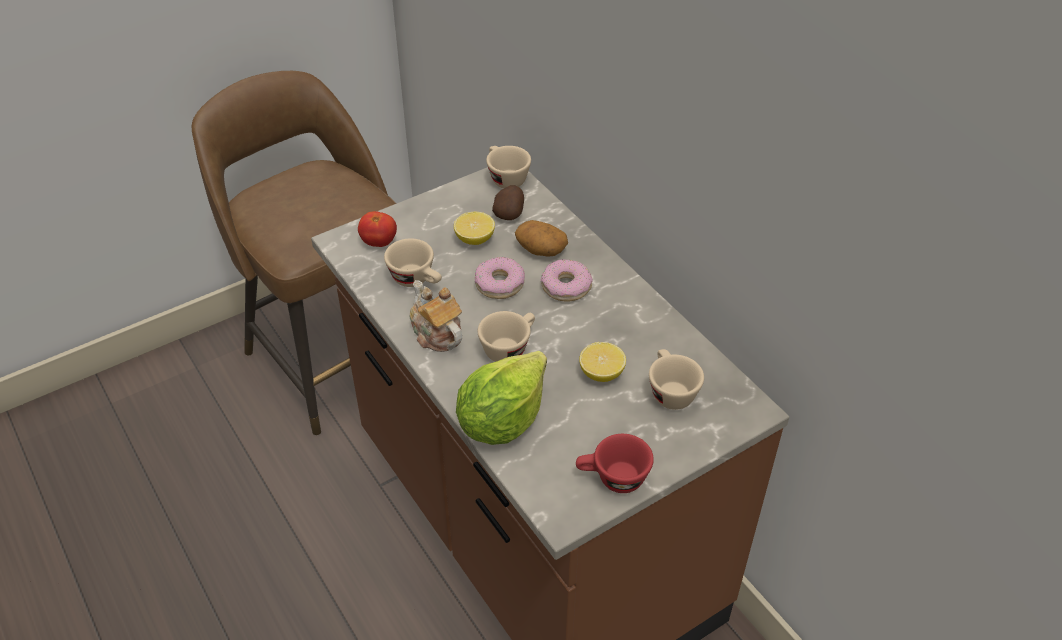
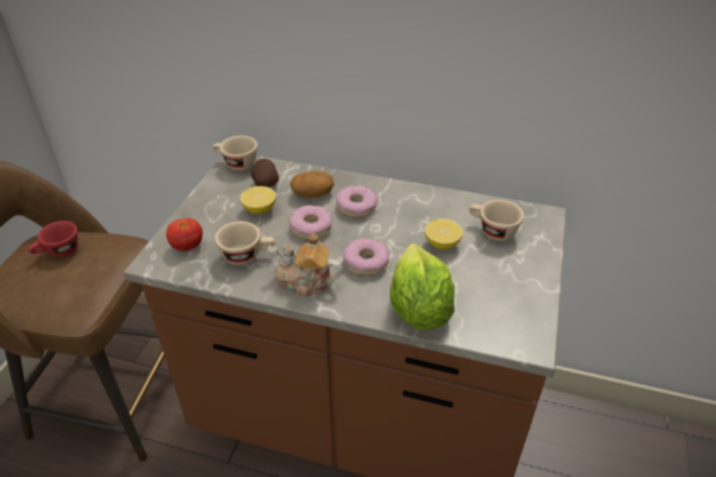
camera: 40 degrees left, 5 degrees down
beige cup [478,311,535,362] -> donut [343,238,390,276]
red cup [576,434,654,493] -> red cup moved to [28,221,78,257]

